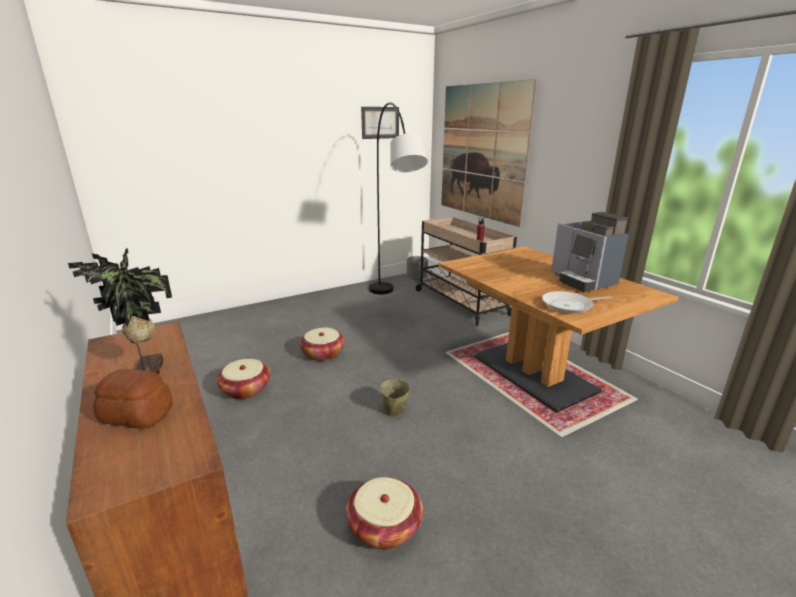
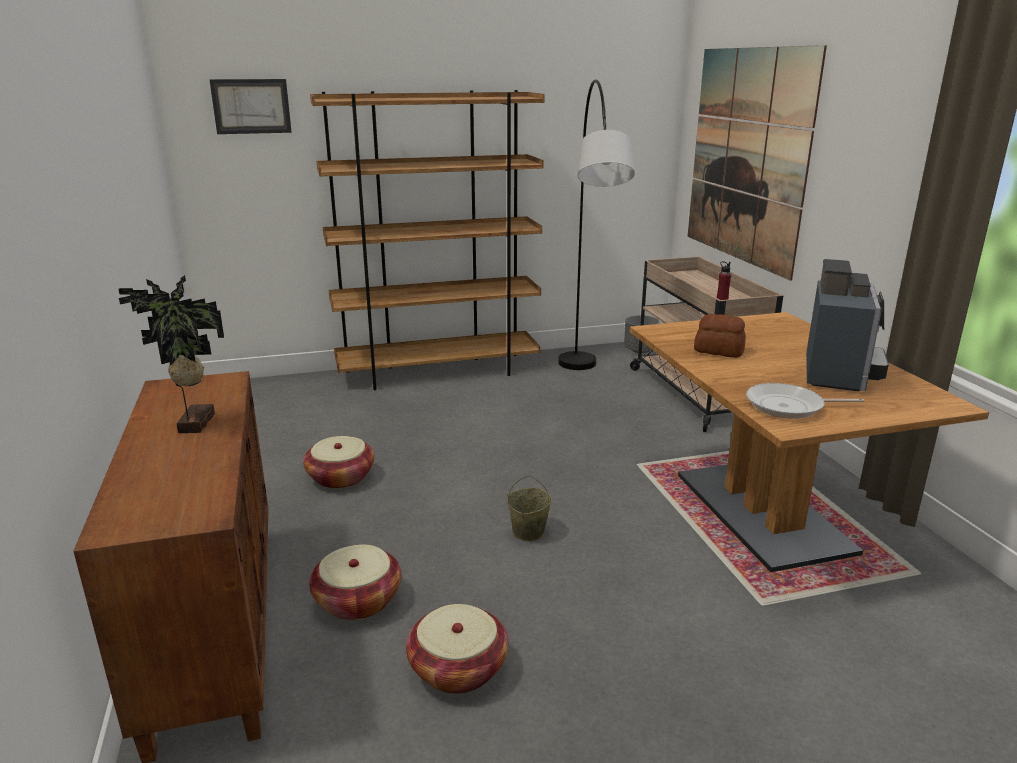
camera: 15 degrees right, 0 degrees up
bread [94,369,173,429] -> bread moved to [694,314,746,358]
basket [300,327,345,361] -> basket moved to [309,545,402,620]
picture [361,107,399,139] -> picture moved to [209,79,292,134]
coffee machine [551,212,629,292] -> coffee machine turned 150 degrees counterclockwise [806,259,889,391]
none -> brown bookcase [310,90,545,390]

